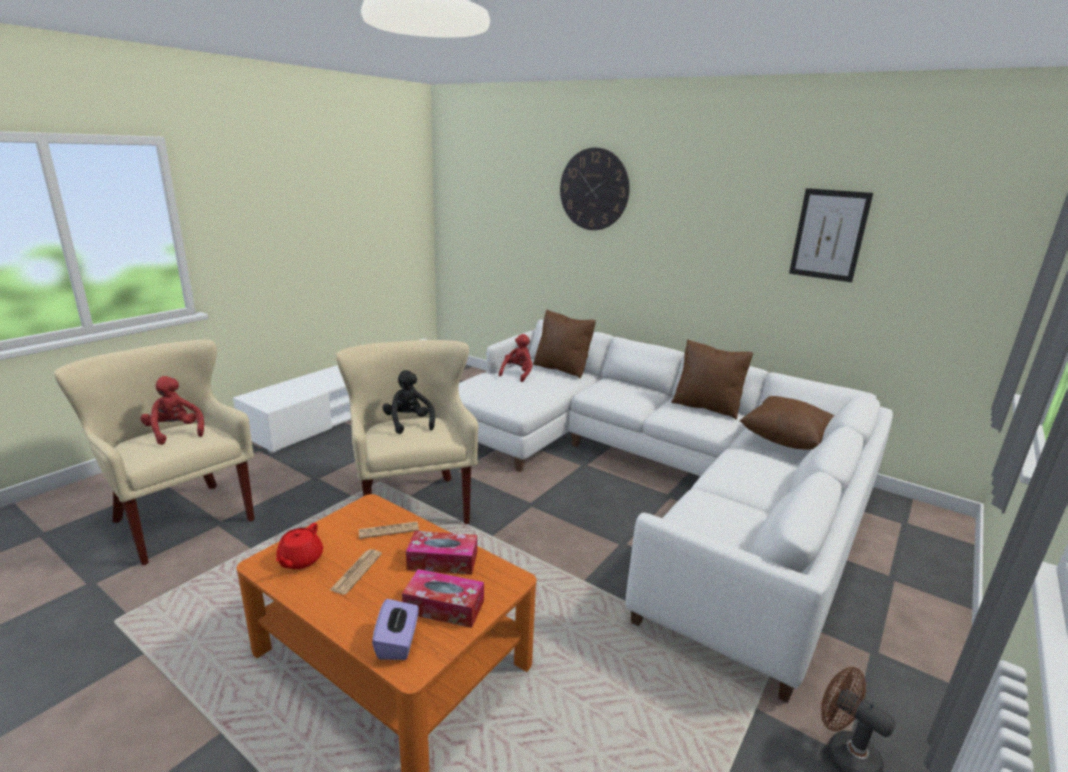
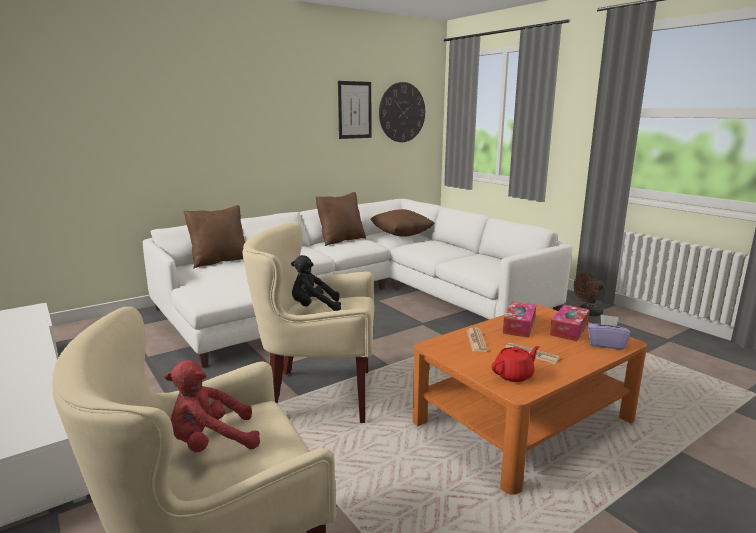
camera: 70 degrees left, 5 degrees down
red teapot [276,523,323,569] -> red teapot turned 60 degrees counterclockwise [491,346,540,382]
red plush toy [499,334,533,382] -> none
wall clock [560,148,630,230] -> wall clock moved to [379,82,425,142]

